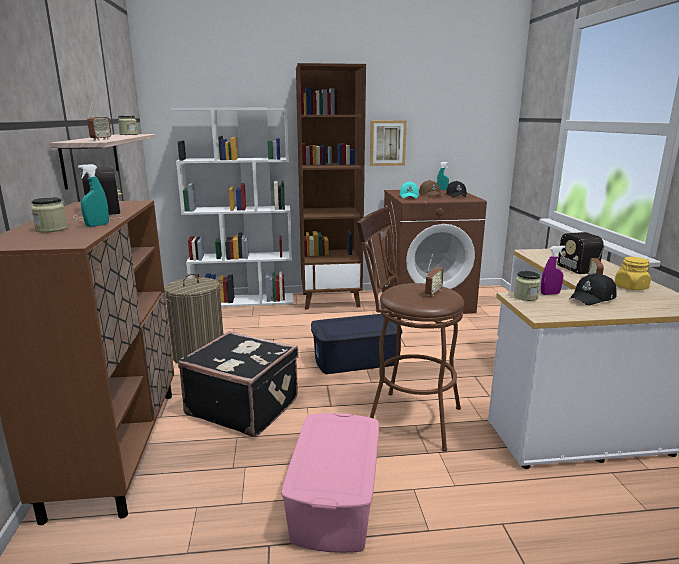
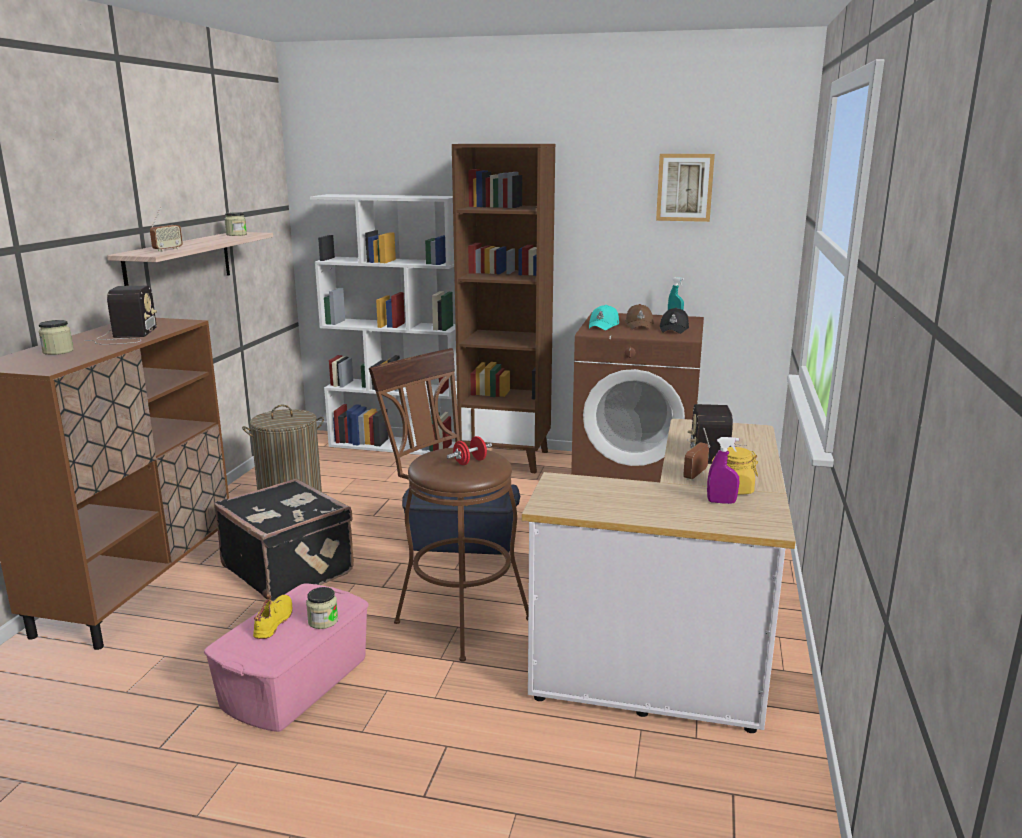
camera: 20 degrees right, 0 degrees up
turquoise spray bottle [78,164,109,227] -> none
picture [370,121,407,166] -> picture moved to [656,154,715,222]
radio [425,254,444,296] -> red dumbbell [447,436,492,465]
jar [514,271,541,301] -> jar moved to [306,587,338,629]
purple spray bottle [541,246,565,295] -> purple spray bottle moved to [707,437,739,504]
black cap [570,273,617,305] -> none
none -> yellow shoe [253,594,292,639]

